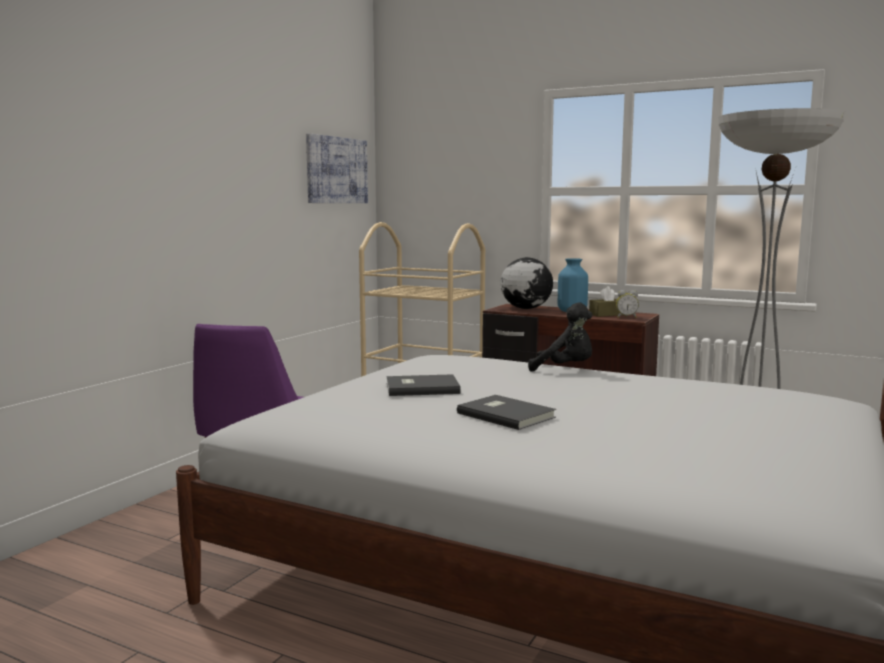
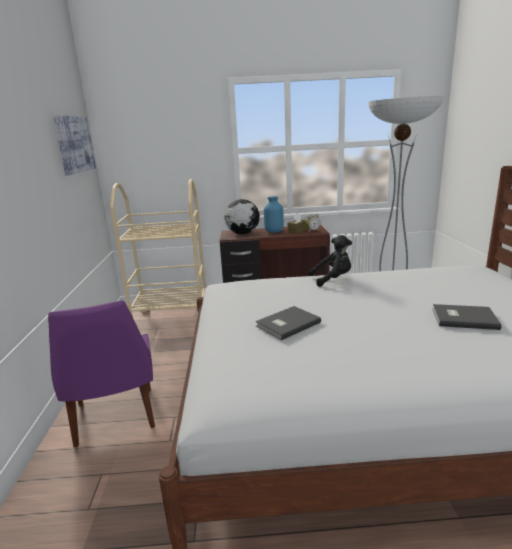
camera: 30 degrees left, 10 degrees up
grey book [457,395,556,430] -> grey book moved to [433,304,502,330]

